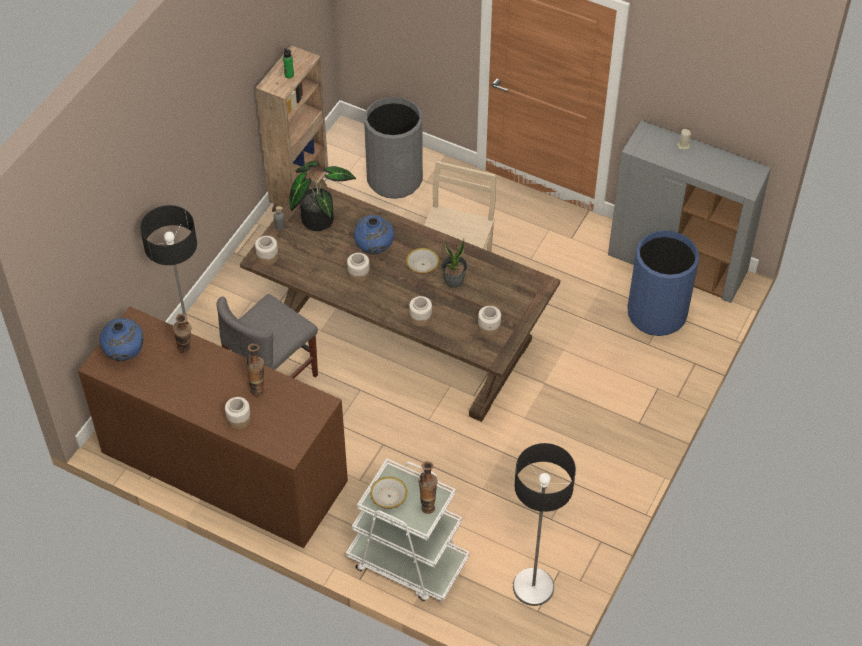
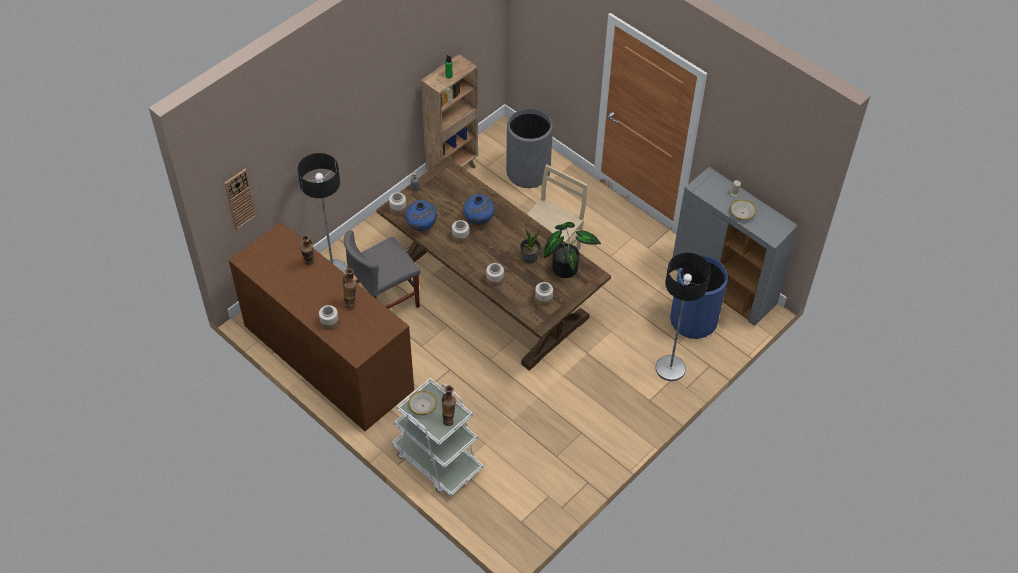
camera: 15 degrees right, 0 degrees up
blue vase [100,318,144,361] -> blue vase moved to [406,200,437,231]
potted plant [289,161,356,231] -> potted plant moved to [544,222,601,278]
bowl [406,248,439,274] -> bowl moved to [730,200,756,220]
floor lamp [513,443,576,606] -> floor lamp moved to [655,253,711,381]
none -> wall clock [224,169,256,230]

